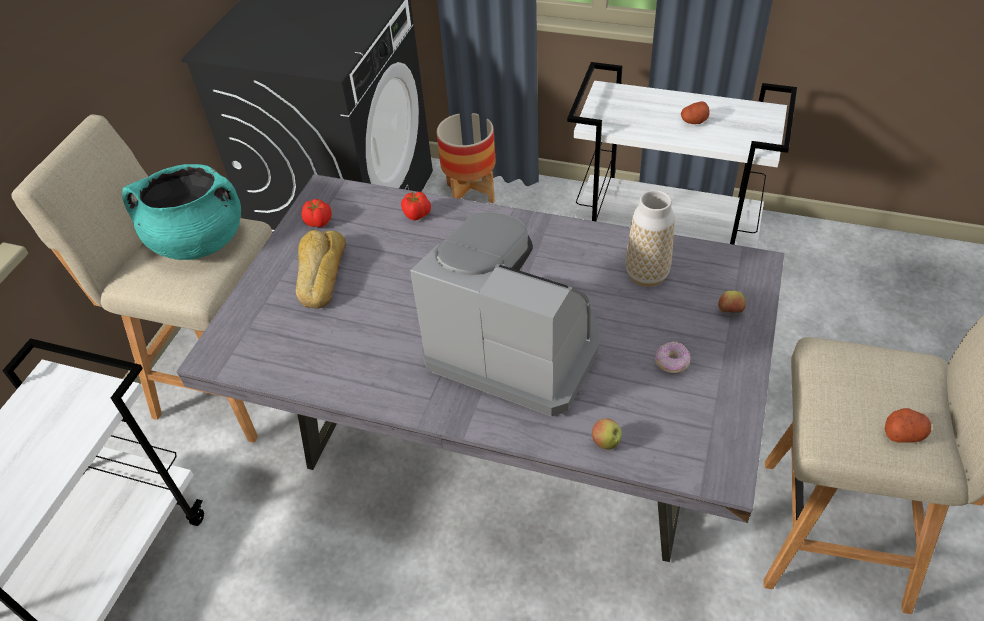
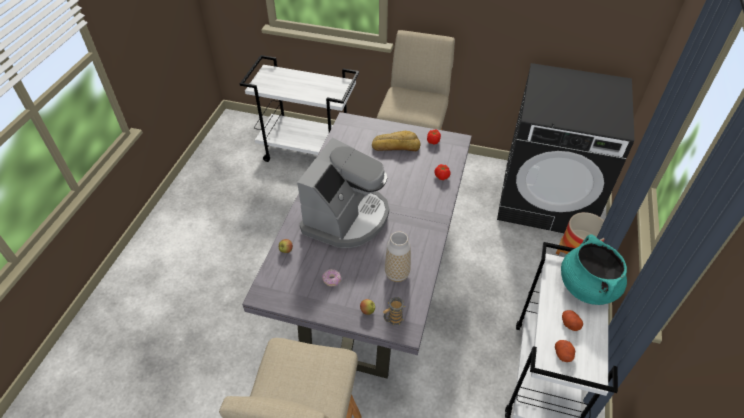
camera: 85 degrees right, 0 degrees up
turquoise cooking pot [122,164,241,260] -> turquoise cooking pot moved to [561,234,627,305]
potato [885,408,931,443] -> potato moved to [555,340,575,362]
none -> mug [383,297,405,325]

